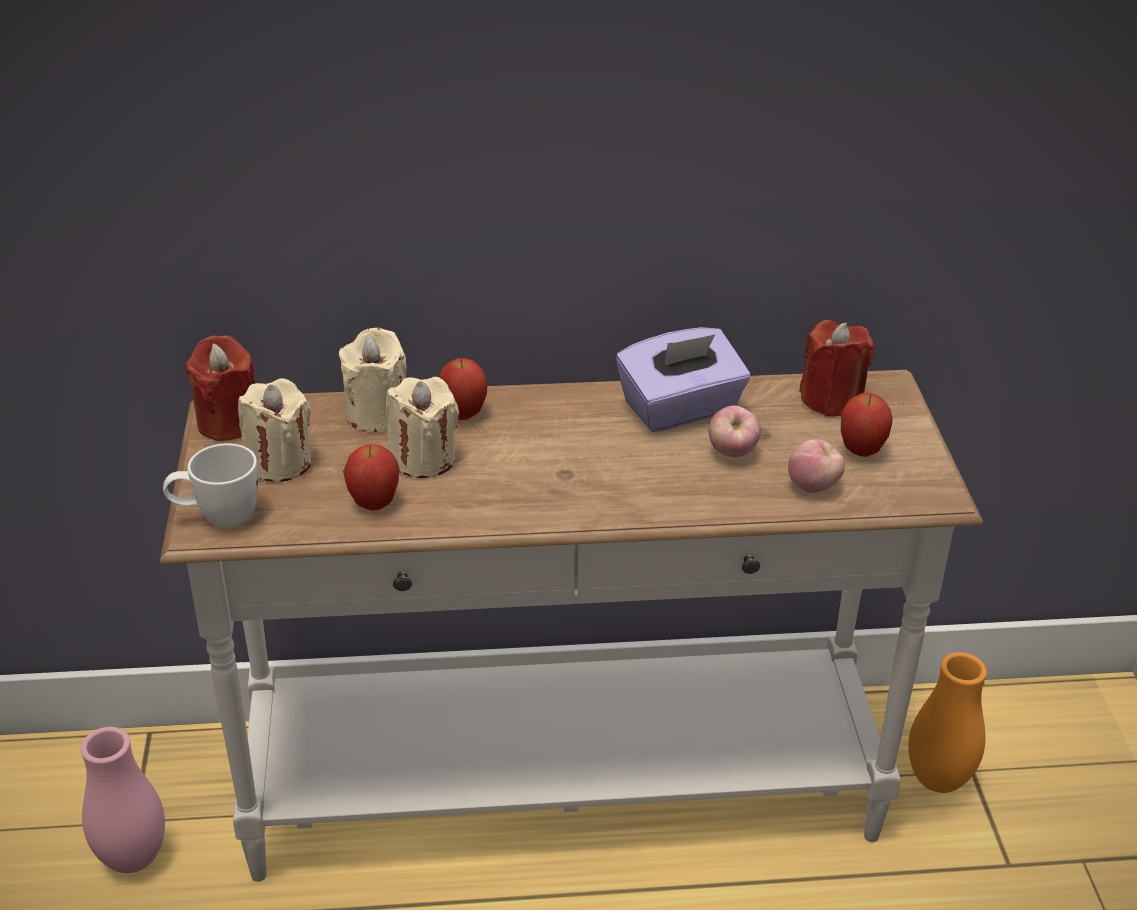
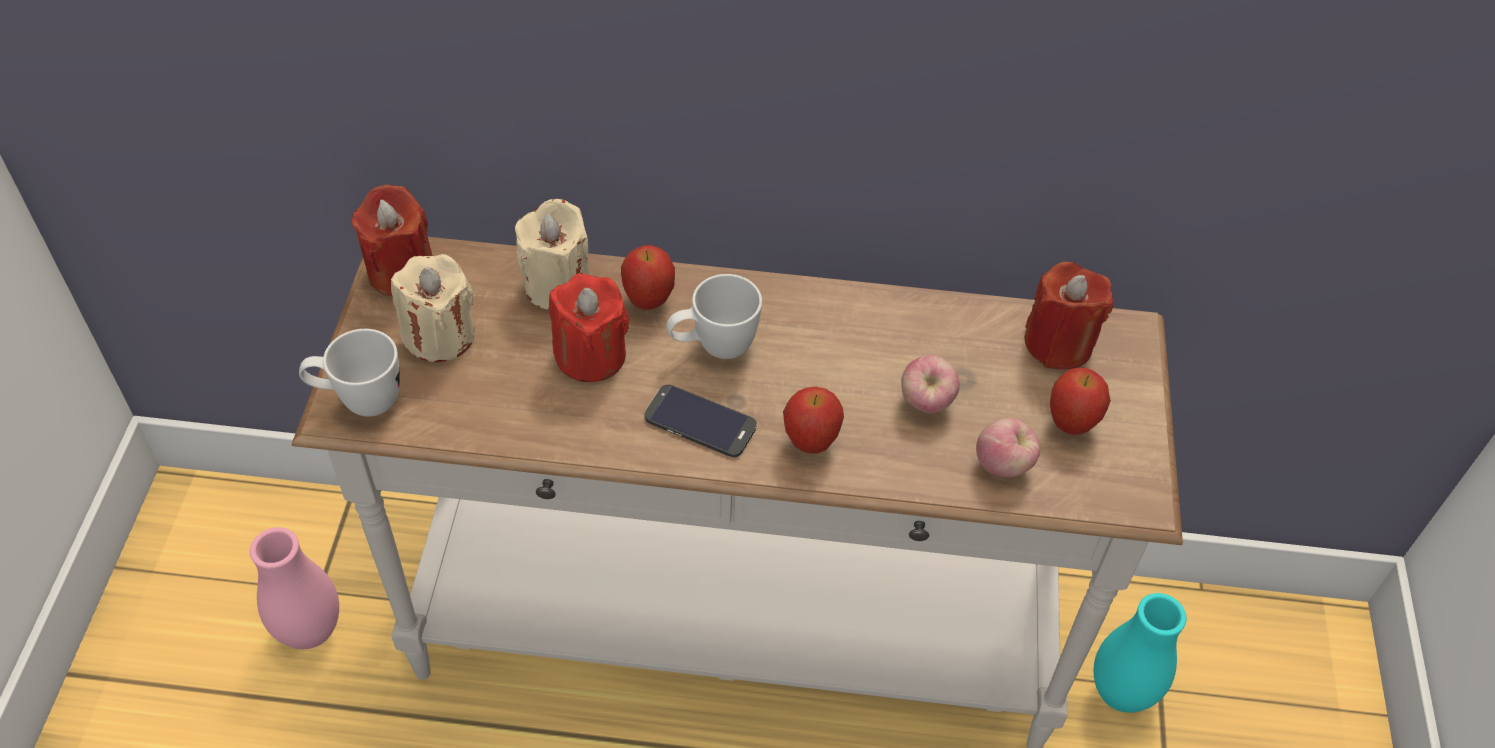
camera: 10 degrees right, 15 degrees up
apple [343,444,399,511] -> apple moved to [783,387,844,454]
beige candle [386,377,459,478] -> red candle [549,273,630,382]
purple tissue box [616,327,750,432] -> none
orange vase [908,652,987,793] -> turquoise vase [1094,593,1187,713]
none -> phone [644,385,757,457]
none -> white mug [666,274,762,359]

